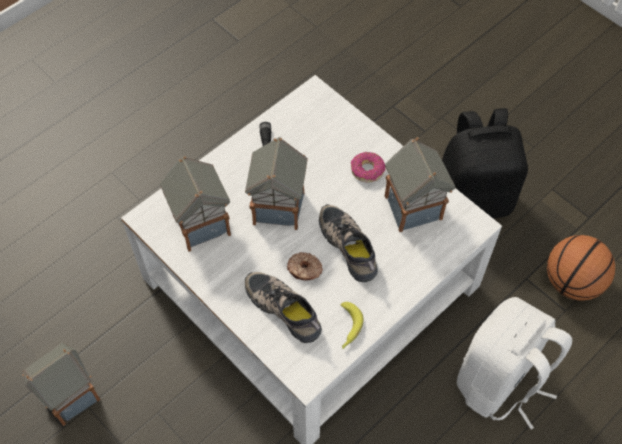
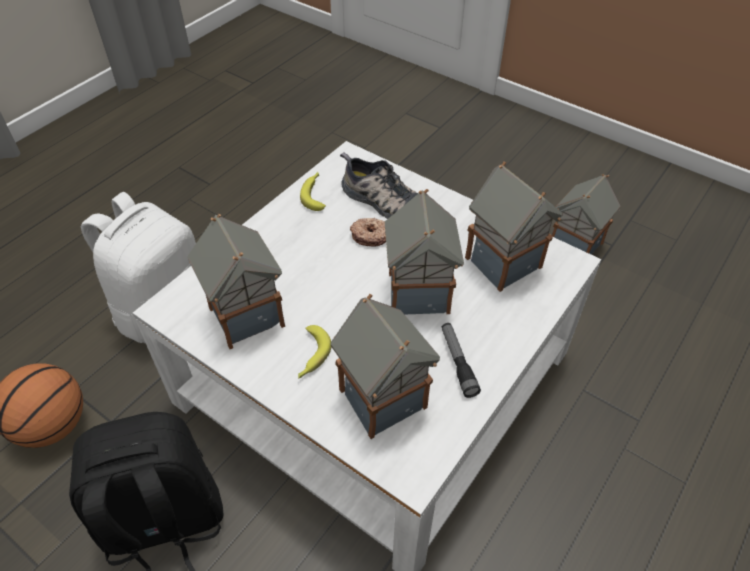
camera: 170 degrees right, 10 degrees down
shoe [319,204,378,282] -> none
donut [351,152,386,183] -> banana [298,325,331,378]
none -> toy house [331,294,440,439]

